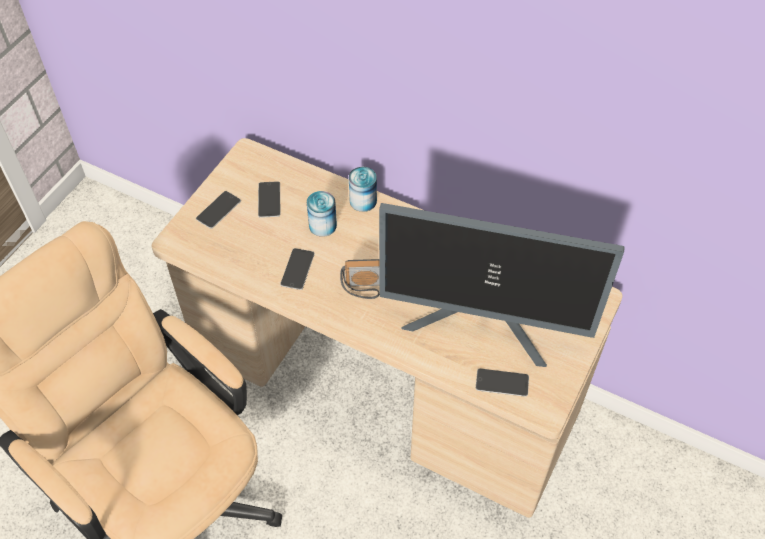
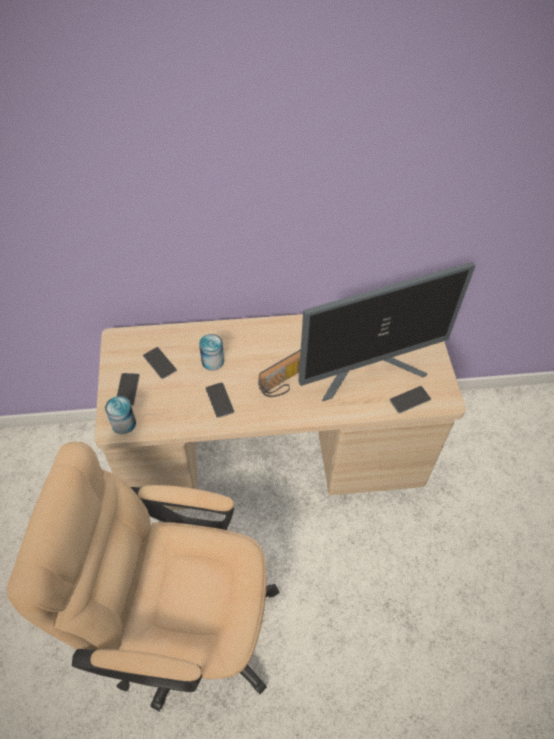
camera: 35 degrees left, 0 degrees up
can [349,167,377,212] -> can moved to [105,396,136,434]

